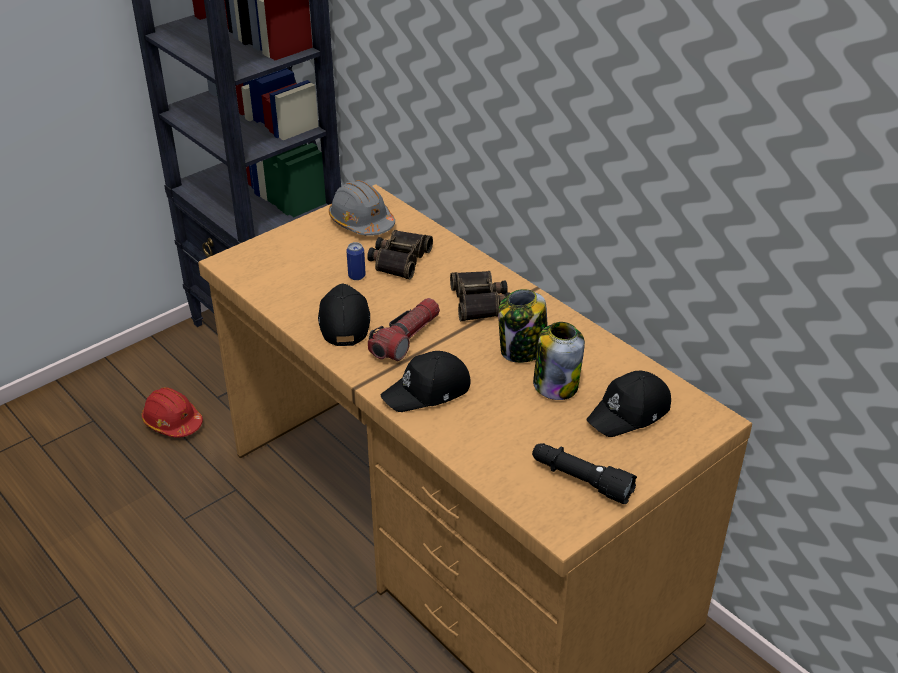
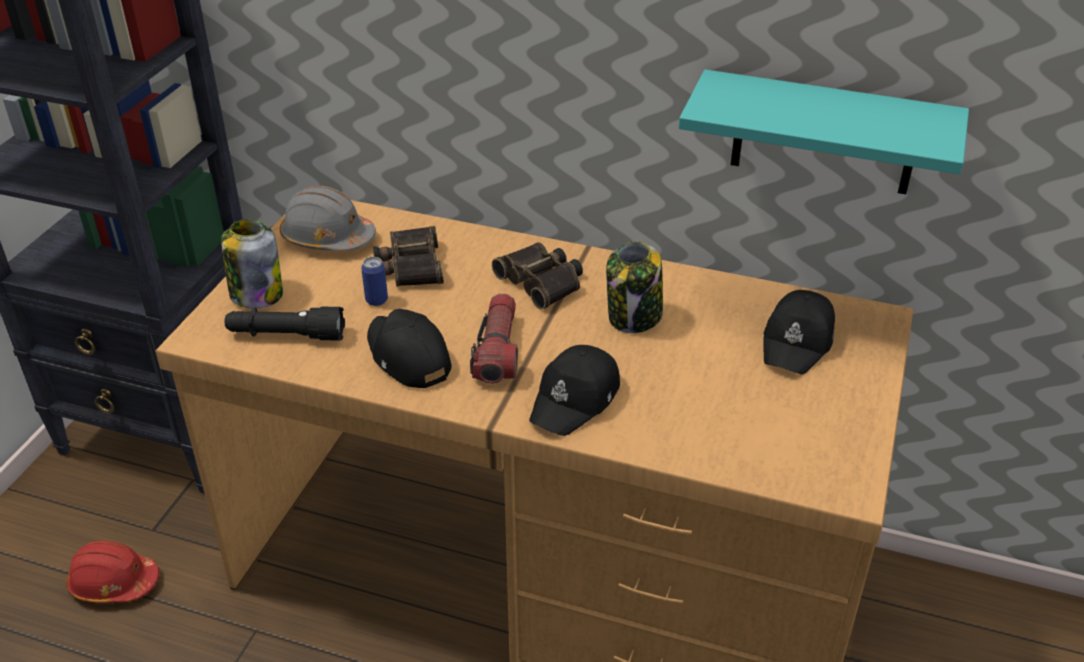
camera: 30 degrees left, 0 degrees up
black flashlight [532,443,637,504] -> black flashlight moved to [225,307,345,341]
jar [533,322,585,400] -> jar moved to [221,219,283,309]
none -> turquoise shelf [679,69,969,194]

